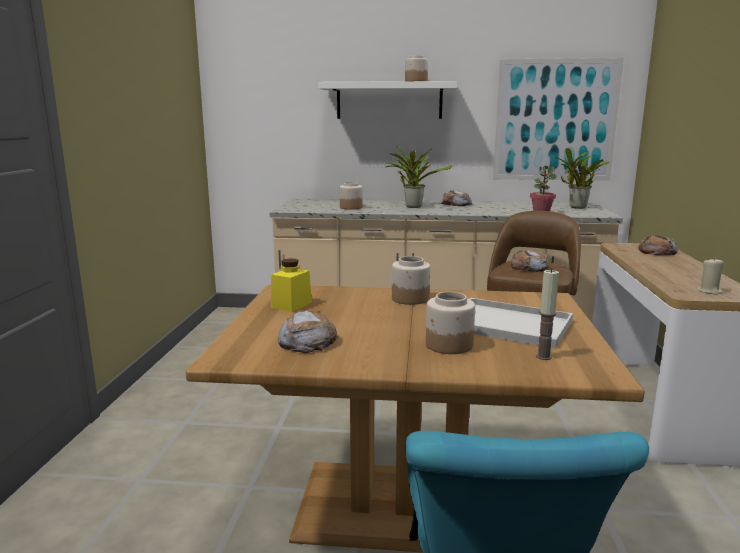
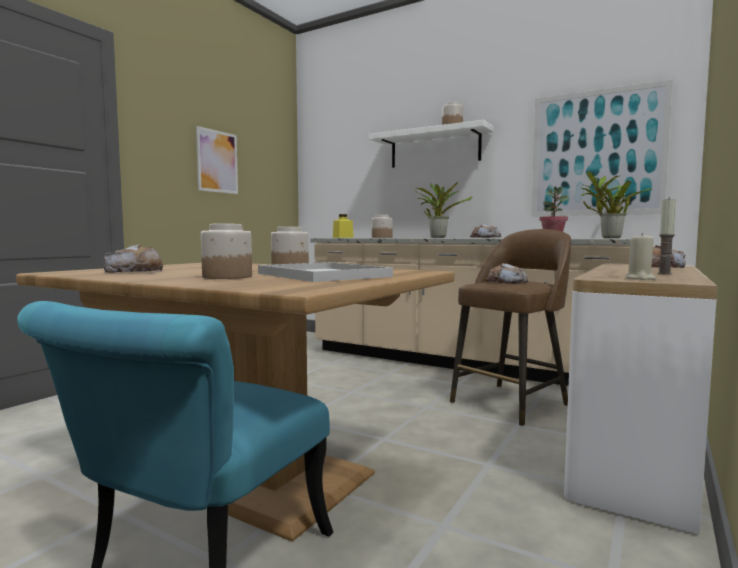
camera: 25 degrees right, 10 degrees down
yellow jar [271,259,312,312] -> yellow jar moved to [333,214,353,238]
candle [536,269,559,360] -> candle moved to [657,197,676,275]
none -> picture [196,126,238,194]

